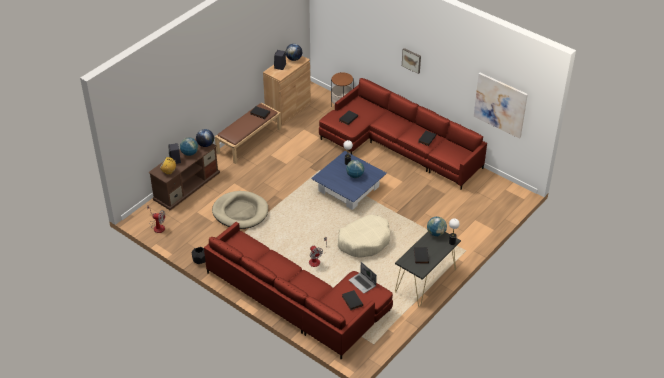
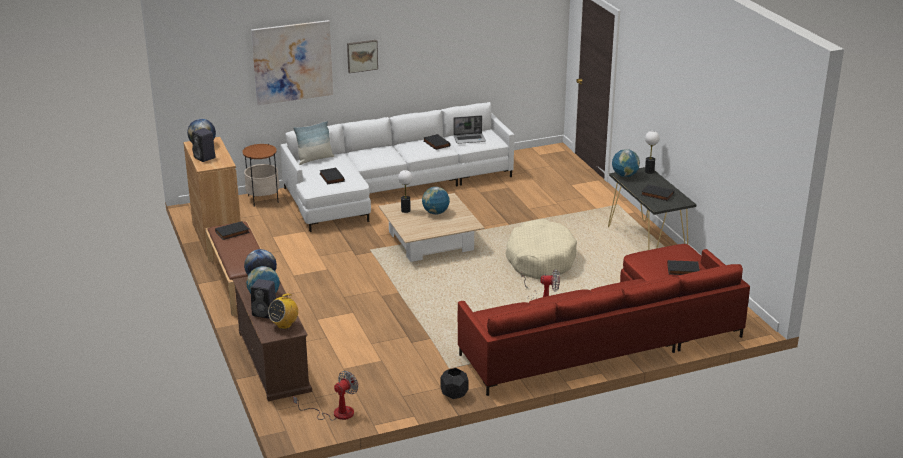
camera: 60 degrees left, 15 degrees down
beige dog bed [212,191,268,229] -> none
blue coffee table [311,151,387,210] -> beige coffee table [379,193,485,262]
red sofa [319,78,487,190] -> white sofa [280,102,514,232]
laptop [349,262,377,293] -> laptop moved to [453,115,486,144]
picture [474,73,528,139] -> picture moved to [251,20,333,105]
none -> pillow [293,121,334,165]

